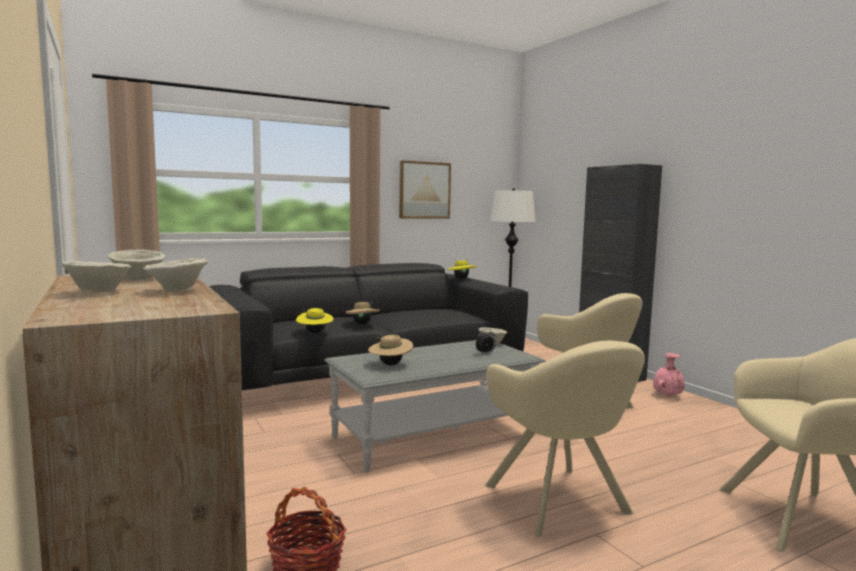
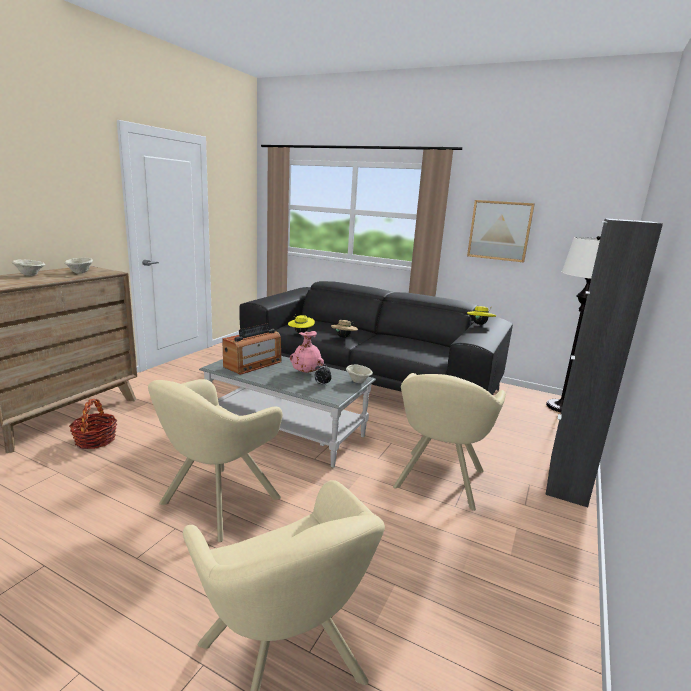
camera: 55 degrees right, 10 degrees up
beige bowl [143,258,208,292] -> none
beige hat [368,334,413,365] -> radio [222,323,281,375]
pink vase [653,353,685,396] -> pink vase moved to [290,331,324,373]

